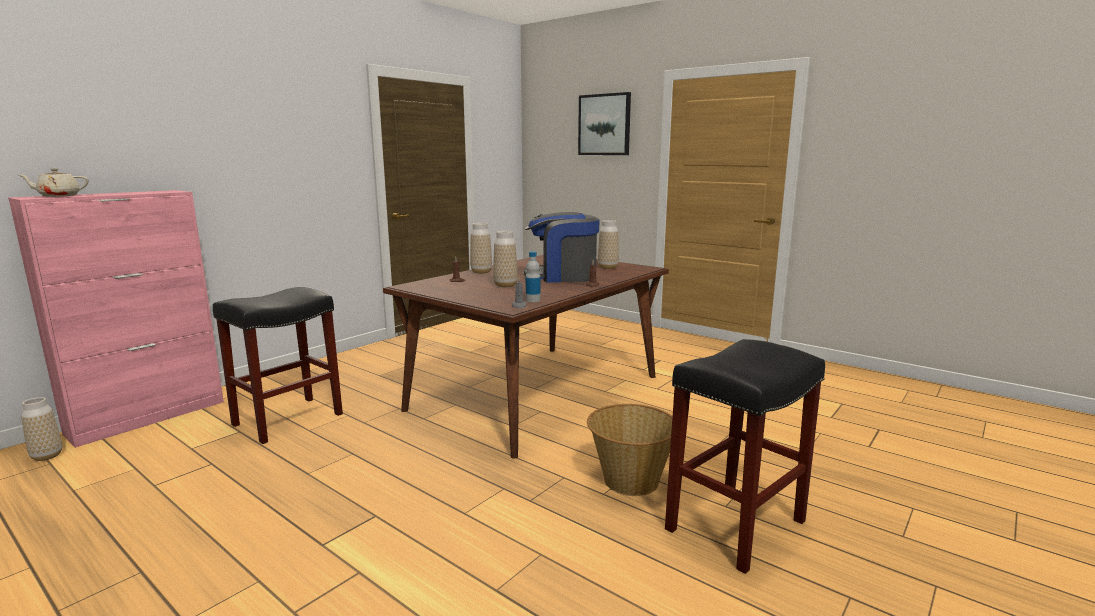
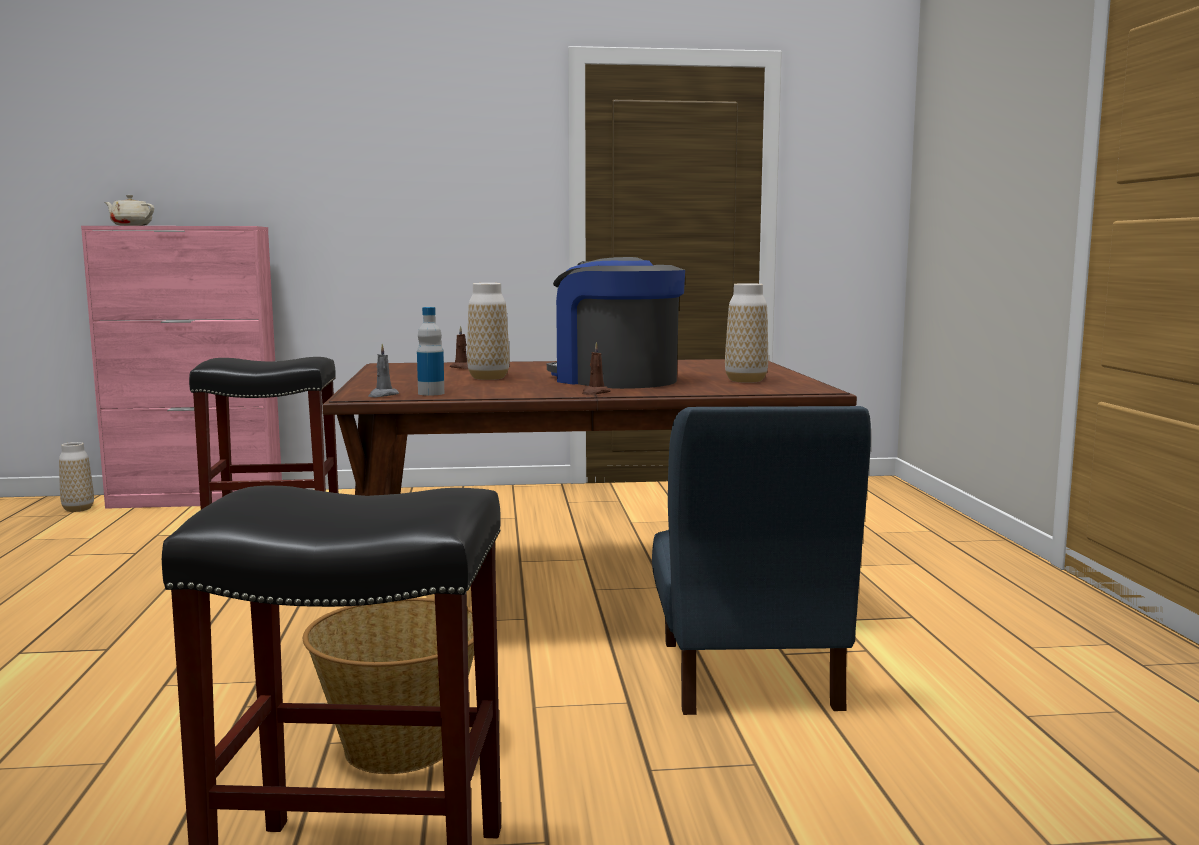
camera: 45 degrees right, 5 degrees down
vase [470,223,492,274] -> none
picture [578,92,631,155] -> none
none -> blue chair [652,406,871,715]

